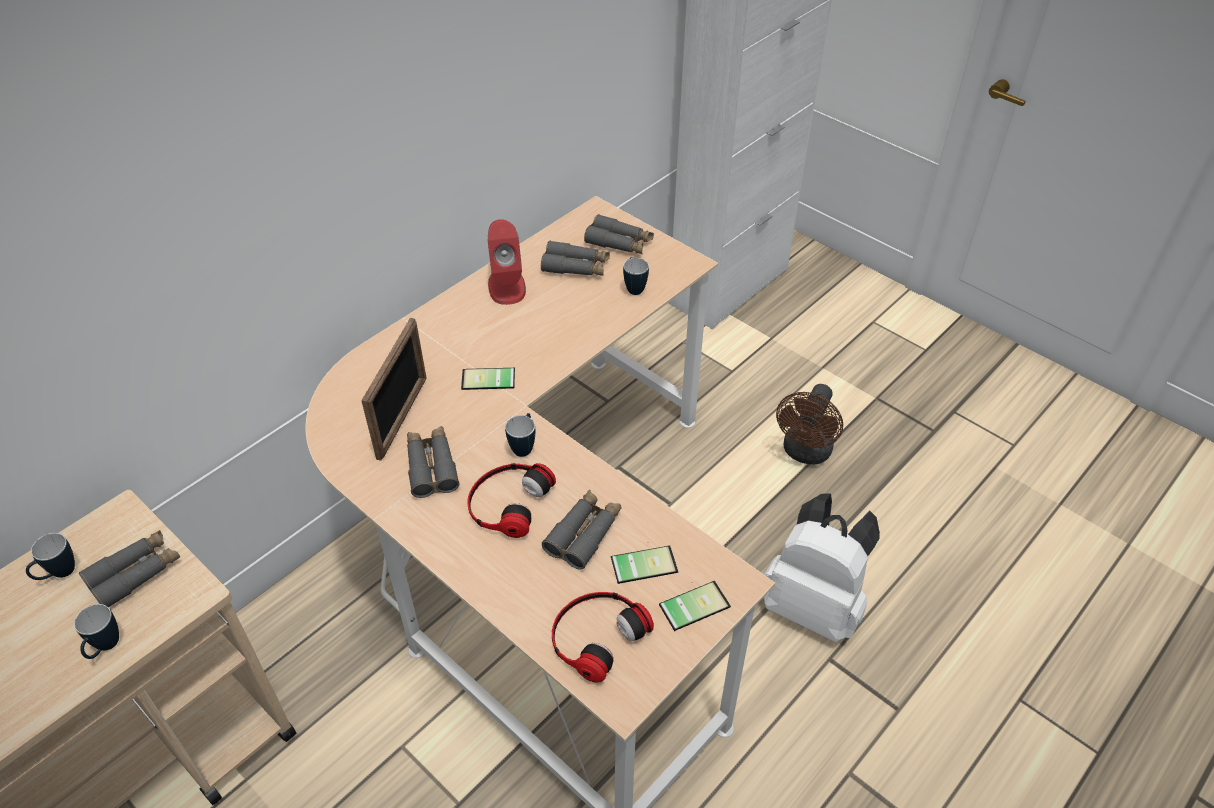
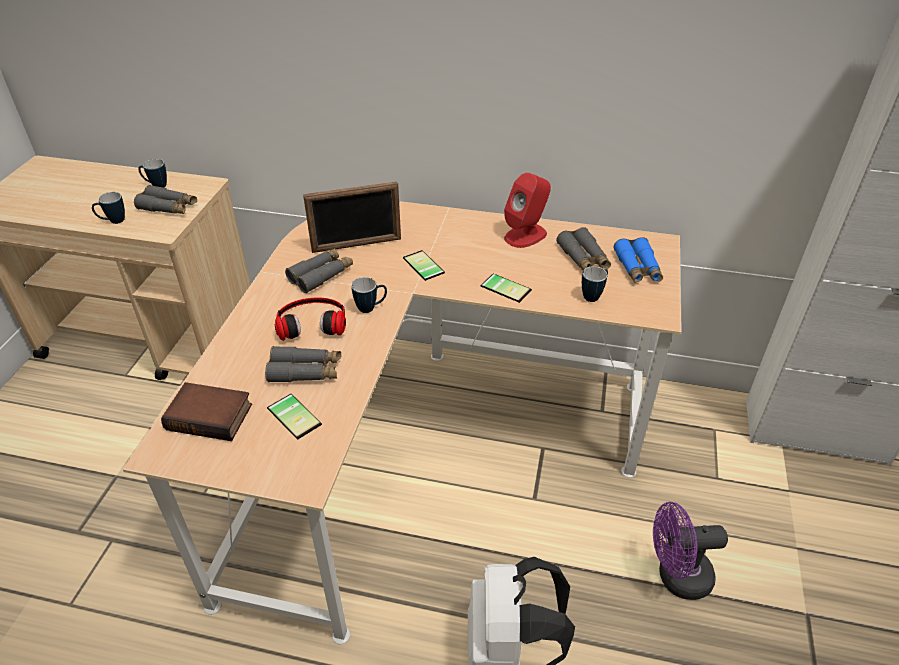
camera: 60 degrees right, 5 degrees down
headphones [552,592,654,683] -> book [161,382,252,441]
grey binoculars [584,214,654,254] -> blue binoculars [613,237,663,283]
phone [659,581,731,631] -> phone moved to [481,273,532,303]
brown fan [776,384,843,465] -> purple fan [653,502,728,600]

